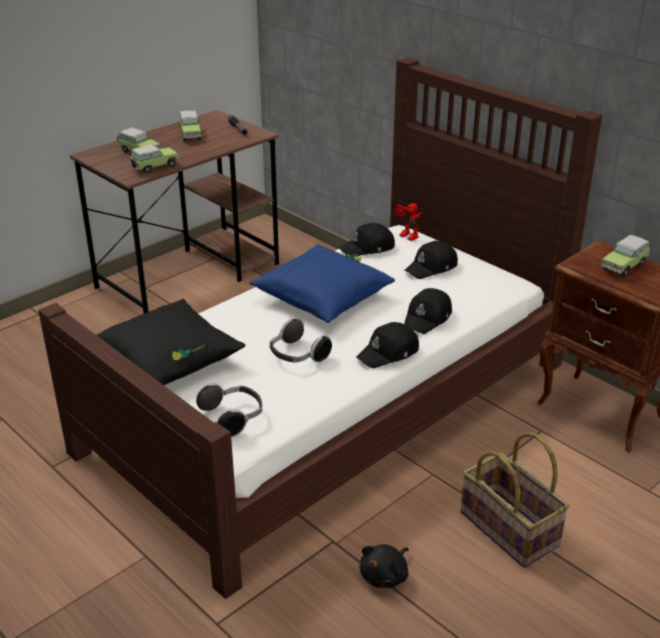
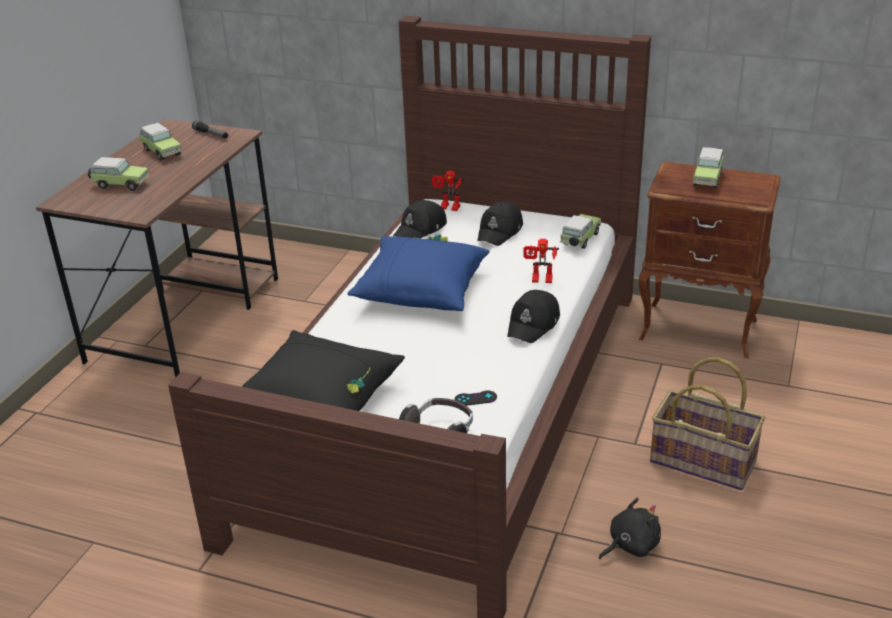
camera: 25 degrees left, 0 degrees up
toy car [130,145,179,173] -> toy car moved to [560,214,601,249]
headphones [270,319,332,363] -> none
black plush toy [359,544,409,588] -> black plush toy turned 135 degrees counterclockwise [599,498,661,559]
black cap [404,288,452,334] -> toy robot [523,239,559,283]
none -> black game controller [455,390,497,406]

